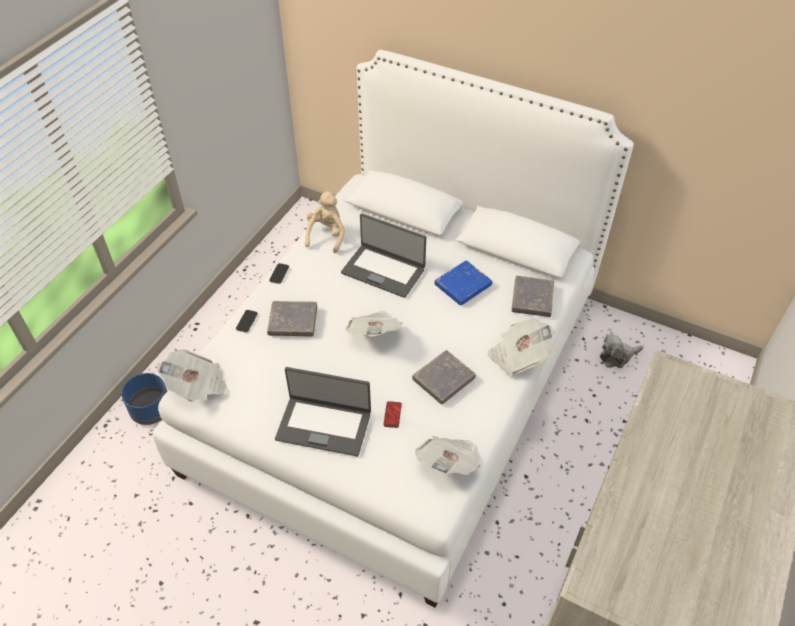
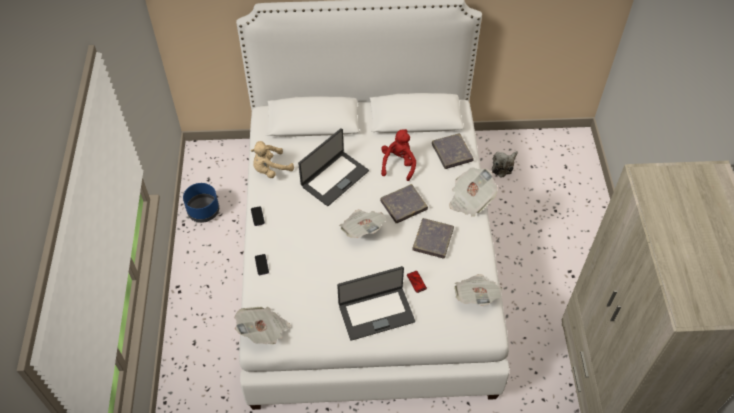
camera: 30 degrees left, 5 degrees up
blue planter [121,373,167,425] -> blue planter moved to [183,183,219,223]
grey book [267,301,317,337] -> grey book moved to [380,184,428,223]
beige plush toy [305,191,345,253] -> beige plush toy turned 105 degrees counterclockwise [251,141,294,178]
laptop [341,213,426,298] -> laptop turned 45 degrees counterclockwise [298,128,369,206]
blue book [435,260,492,306] -> red plush toy [381,129,416,181]

